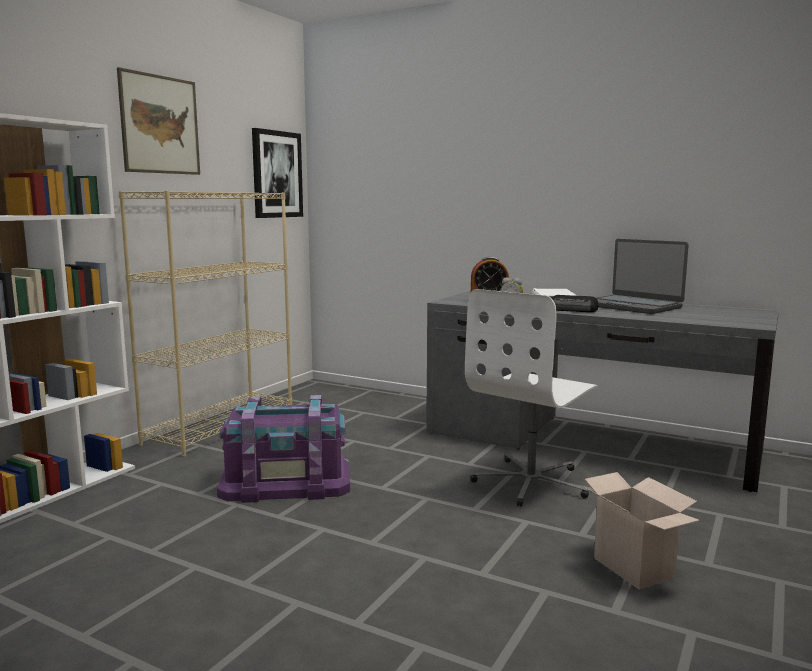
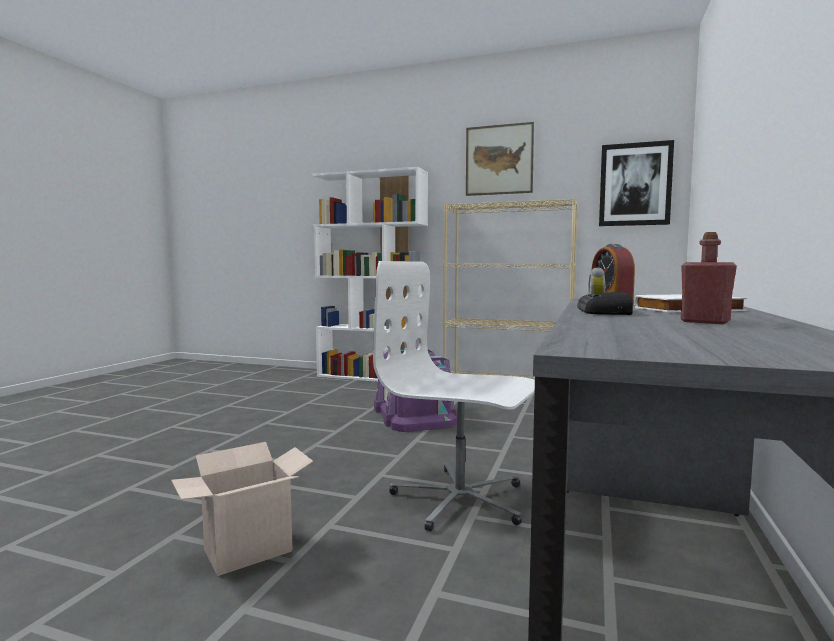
camera: 80 degrees right, 5 degrees down
laptop [596,239,689,314] -> red bottle [681,232,737,324]

